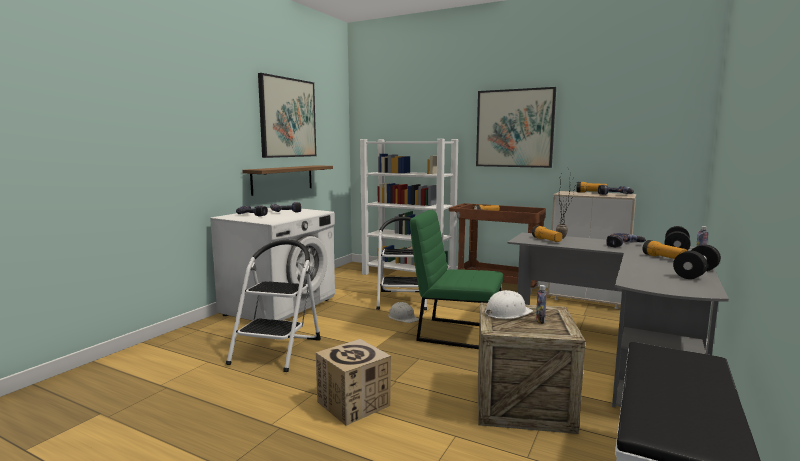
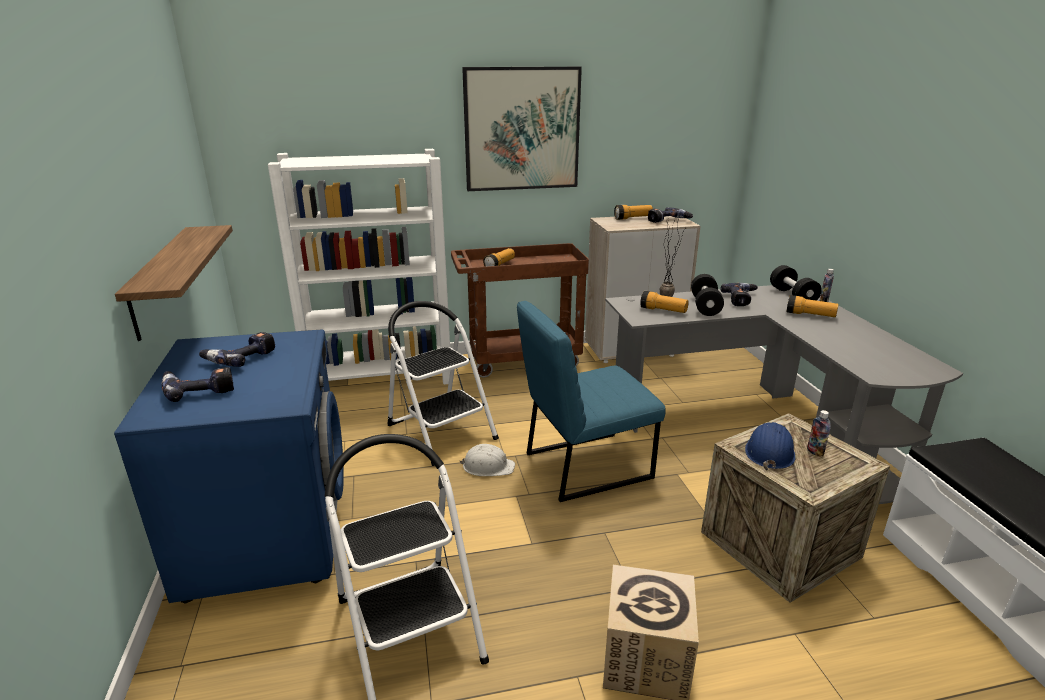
camera: 40 degrees left, 15 degrees up
white washing machine [210,208,335,321] -> blue washing machine [114,329,344,604]
picture [258,73,316,158] -> none
green chair [410,210,503,349] -> blue chair [517,301,666,502]
white hard hat [485,290,533,319] -> blue hard hat [745,422,795,470]
black dumbbell [673,245,721,279] -> black dumbbell moved to [691,274,724,316]

